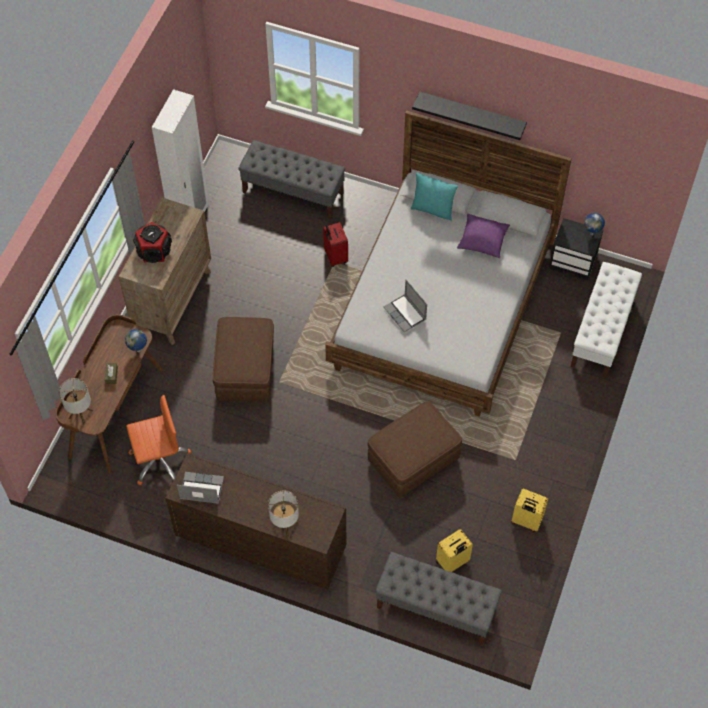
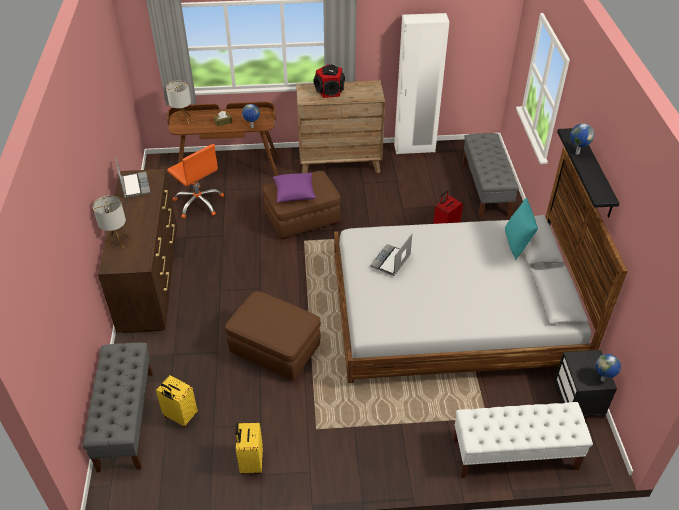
camera: 65 degrees right, 15 degrees down
purple pillow [457,214,510,259] -> purple pillow moved to [273,173,316,202]
none -> globe [570,123,595,155]

